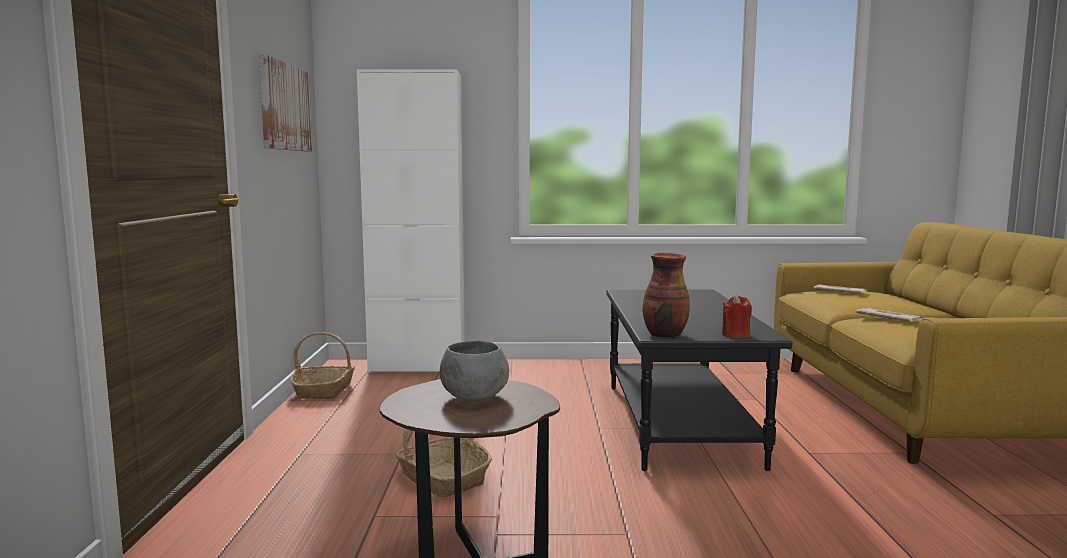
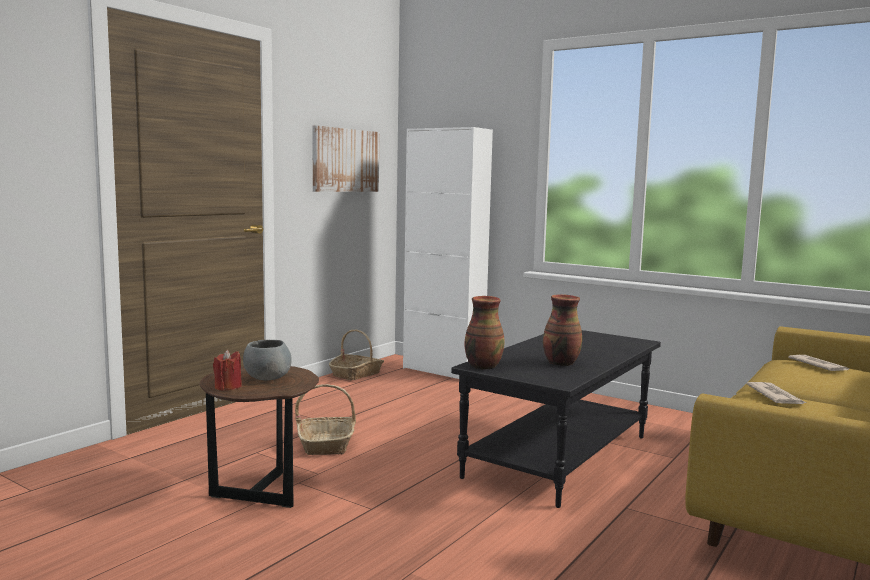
camera: 35 degrees right, 0 degrees up
red candle [722,295,752,338] -> red candle moved to [213,350,242,391]
none -> vase [543,294,582,366]

